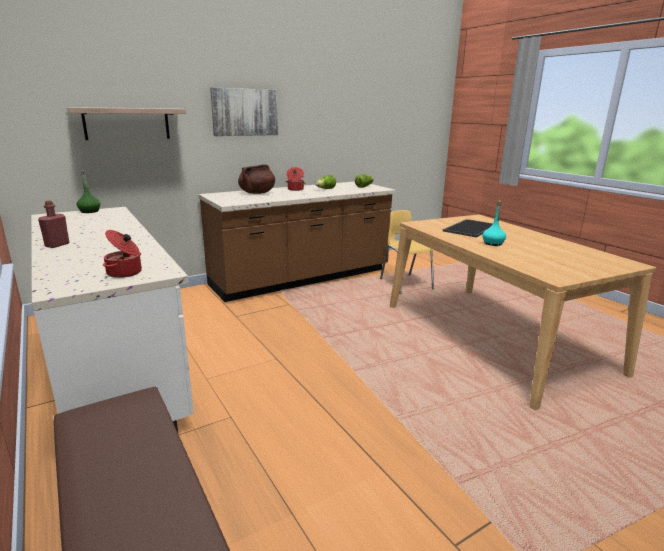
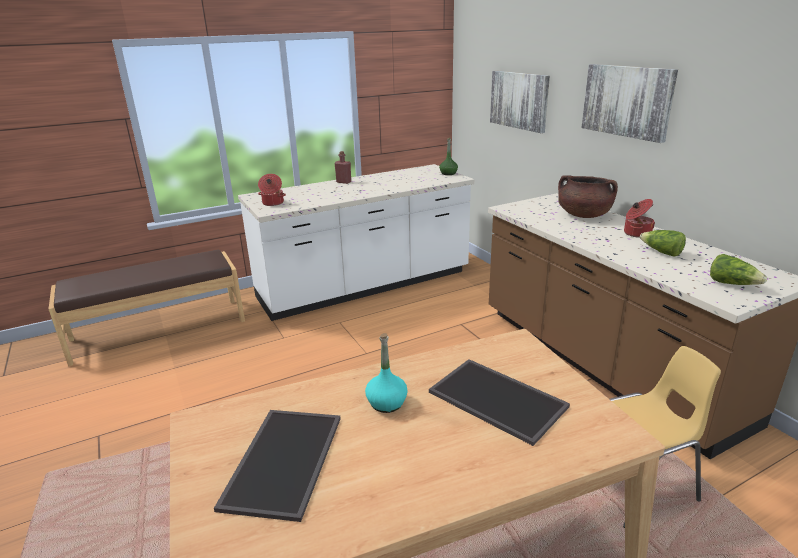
camera: 95 degrees right, 5 degrees up
shelf [67,107,186,140] -> picture [490,71,550,133]
none -> tray [214,410,341,522]

